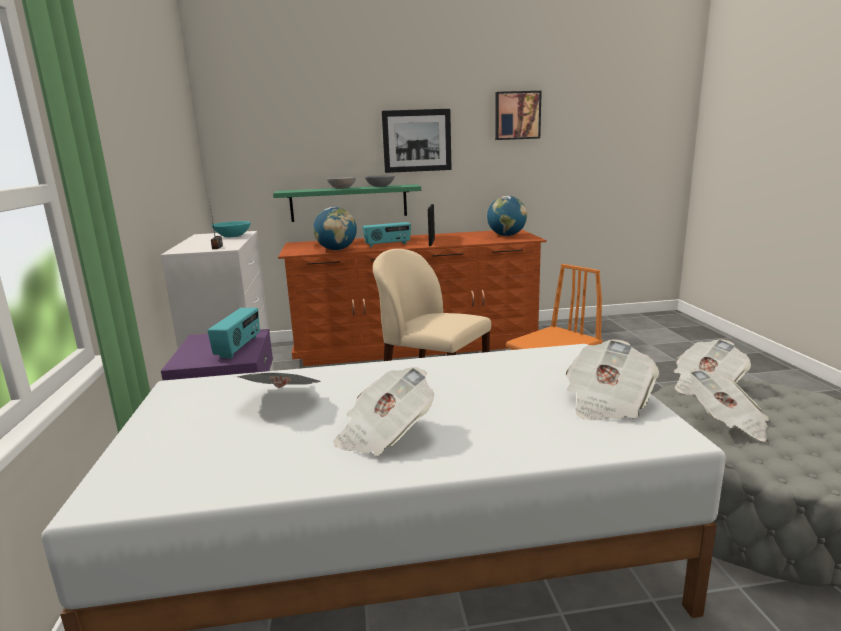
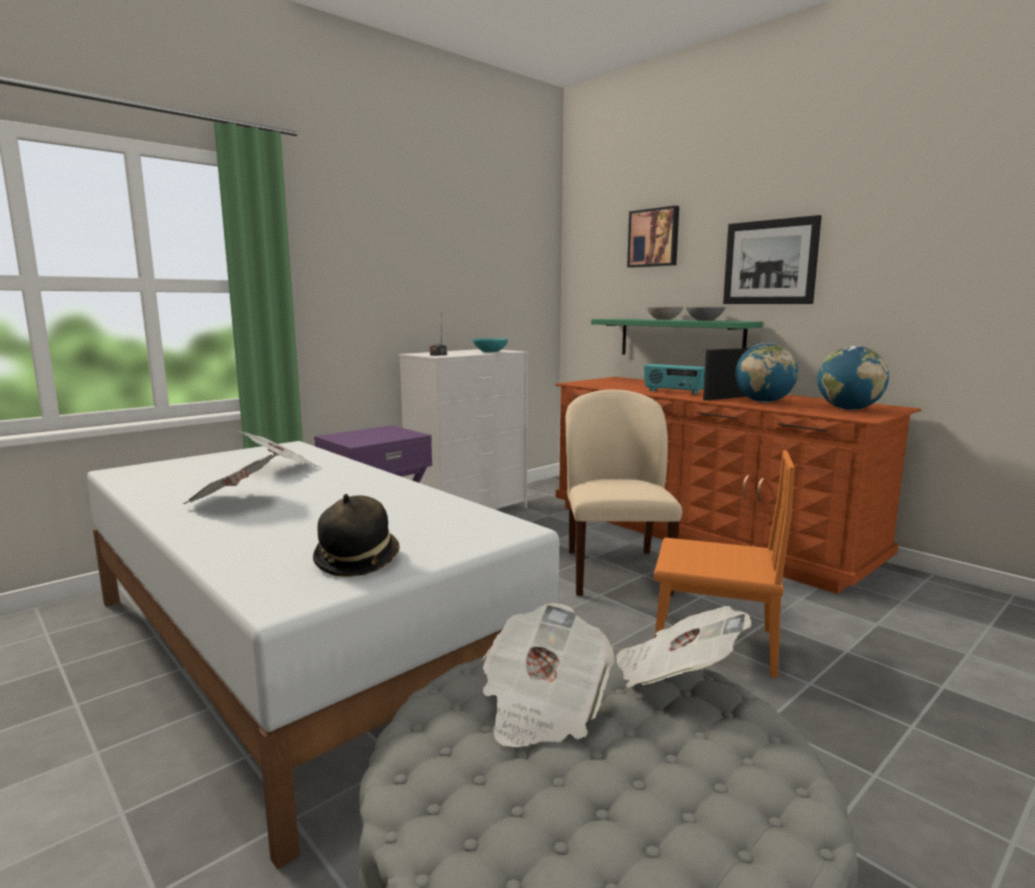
camera: 55 degrees right, 5 degrees down
radio [208,308,260,359] -> none
globe [313,207,357,250] -> globe moved to [735,343,798,402]
picture [495,91,542,140] -> picture moved to [627,206,679,268]
newspaper [565,339,659,420] -> hat [313,494,400,577]

